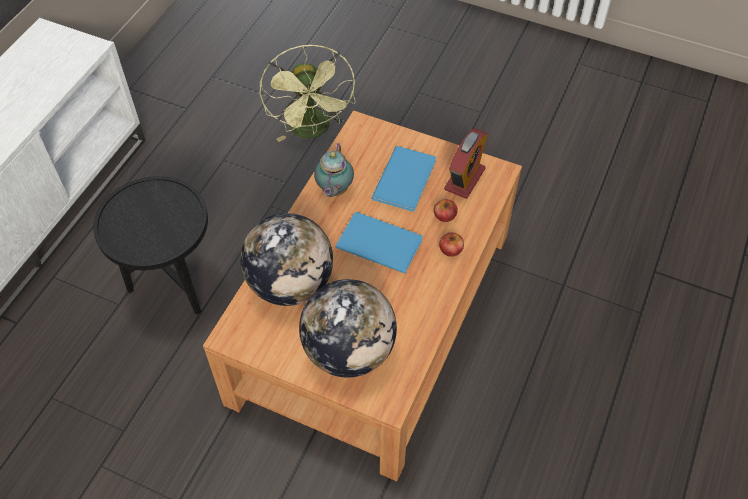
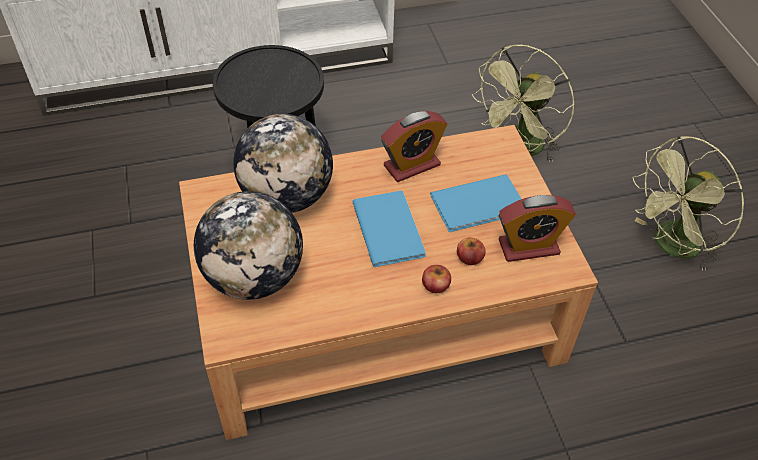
camera: 50 degrees right, 5 degrees down
teapot [314,143,354,197] -> alarm clock [381,111,447,182]
none -> green fan [632,136,744,272]

